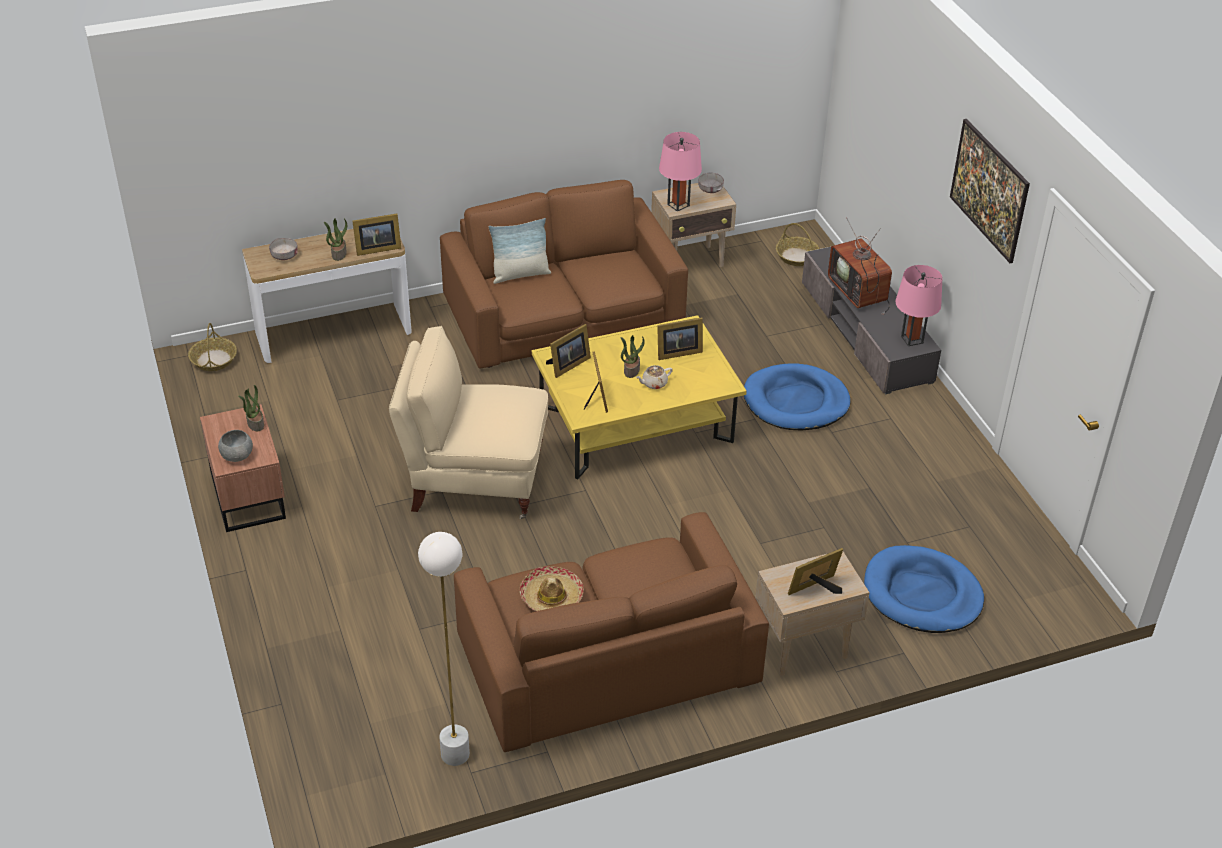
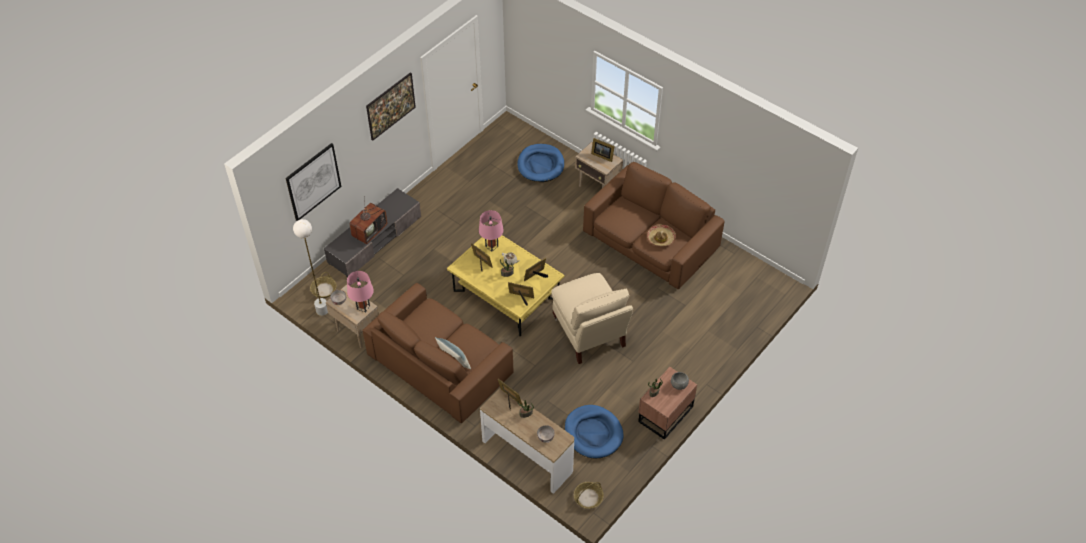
camera: 120 degrees left, 10 degrees up
white floor lamp [418,532,470,766] -> white floor lamp moved to [293,219,328,316]
blue dog bed [744,363,850,431] -> blue dog bed moved to [565,405,624,458]
pink table lamp [895,265,942,346] -> pink table lamp moved to [479,210,504,251]
none -> picture [285,143,341,221]

